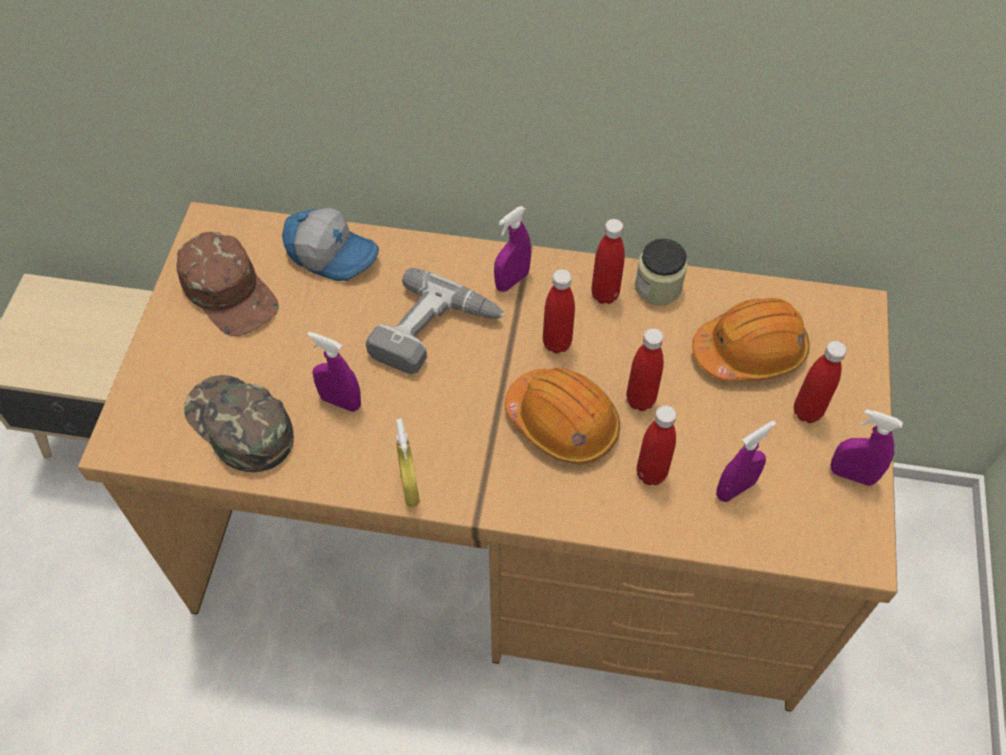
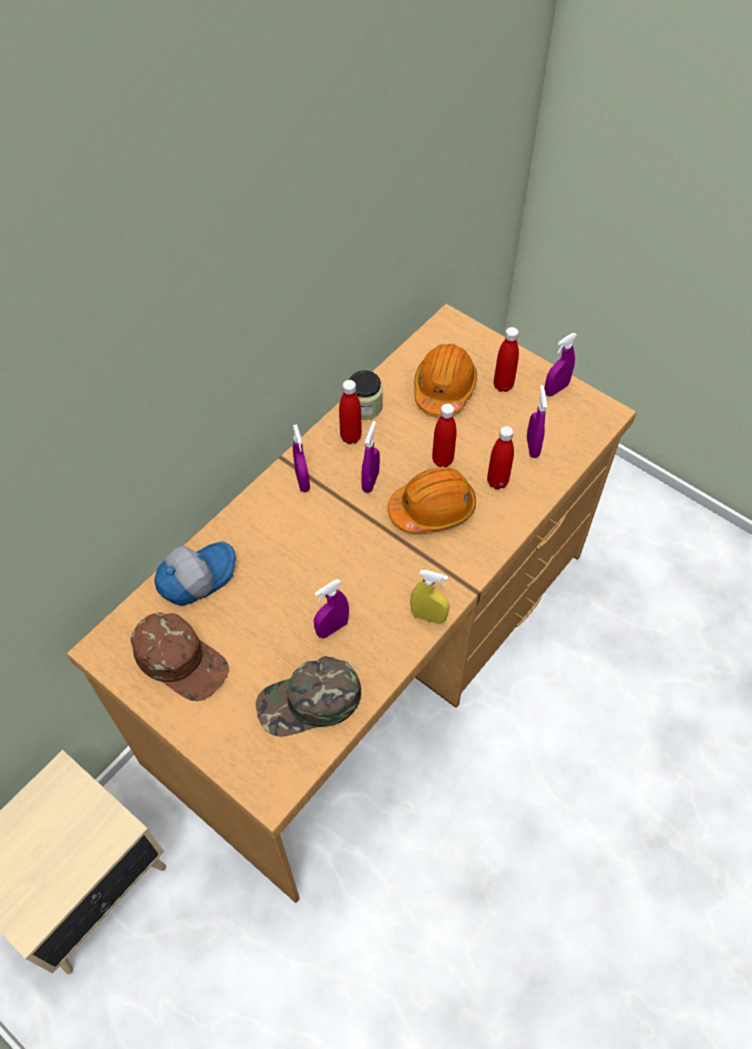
camera: 60 degrees left, 0 degrees up
brown cap [176,232,279,336] -> brown cap turned 45 degrees clockwise [130,612,229,701]
power drill [366,268,504,374] -> none
red bottle [543,269,575,353] -> purple spray bottle [361,421,380,493]

